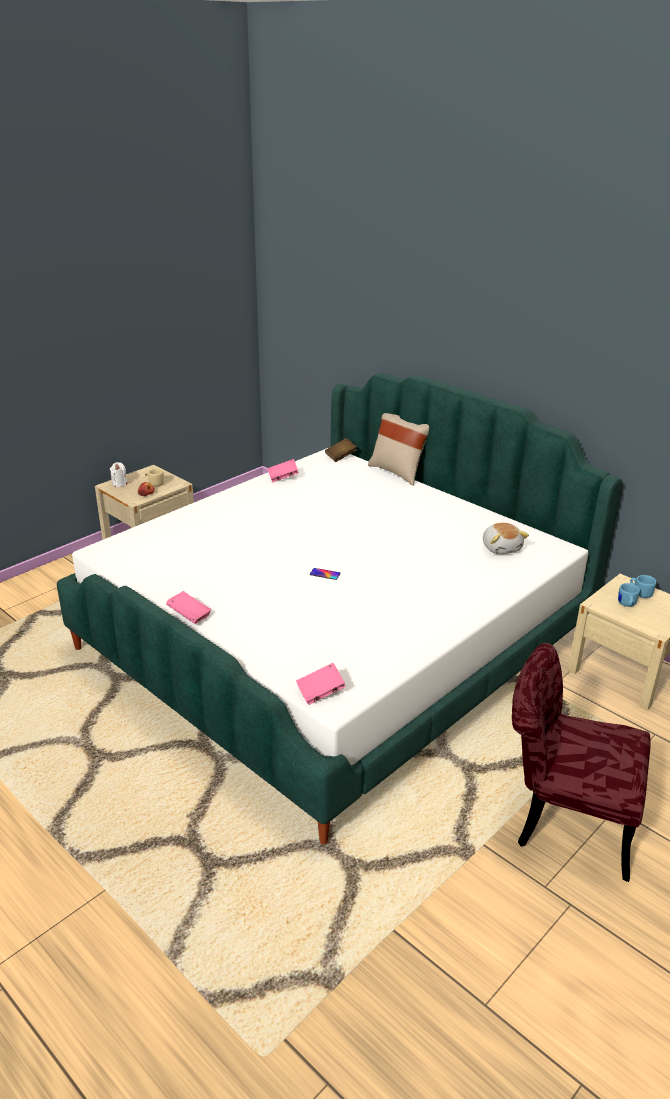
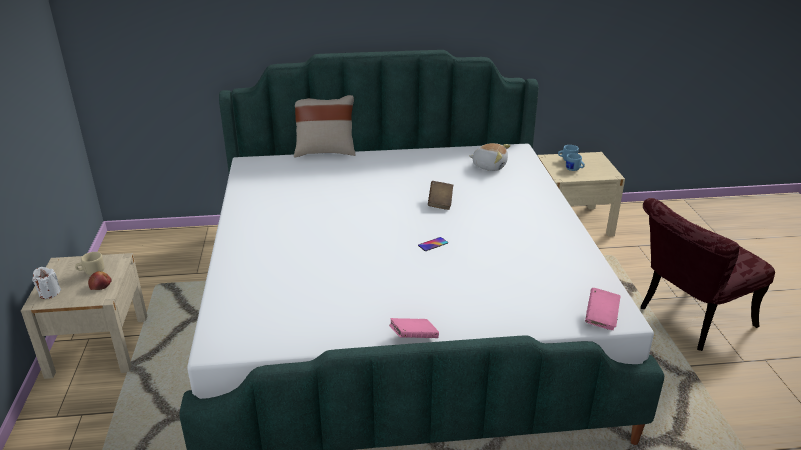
camera: 50 degrees left, 0 degrees up
pink book [267,459,299,482] -> none
brown book [325,438,357,462] -> brown book moved to [428,181,453,210]

